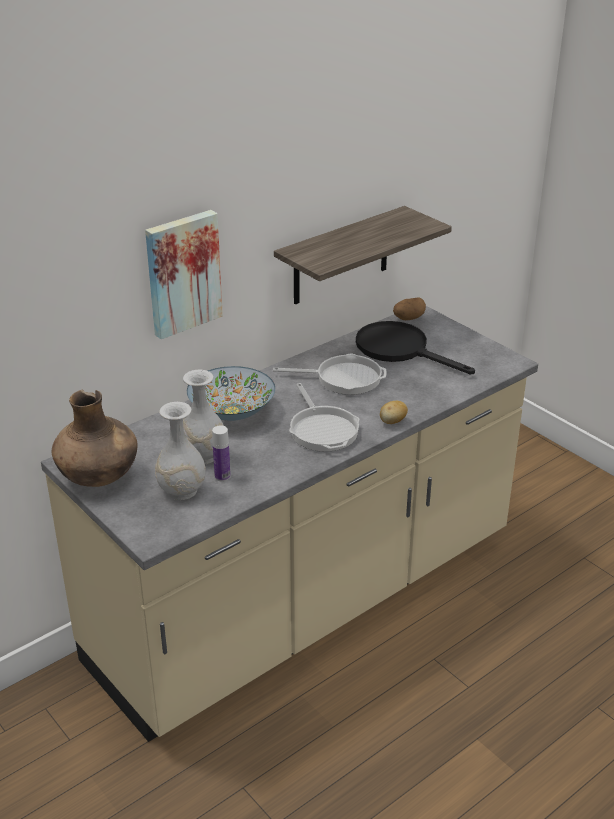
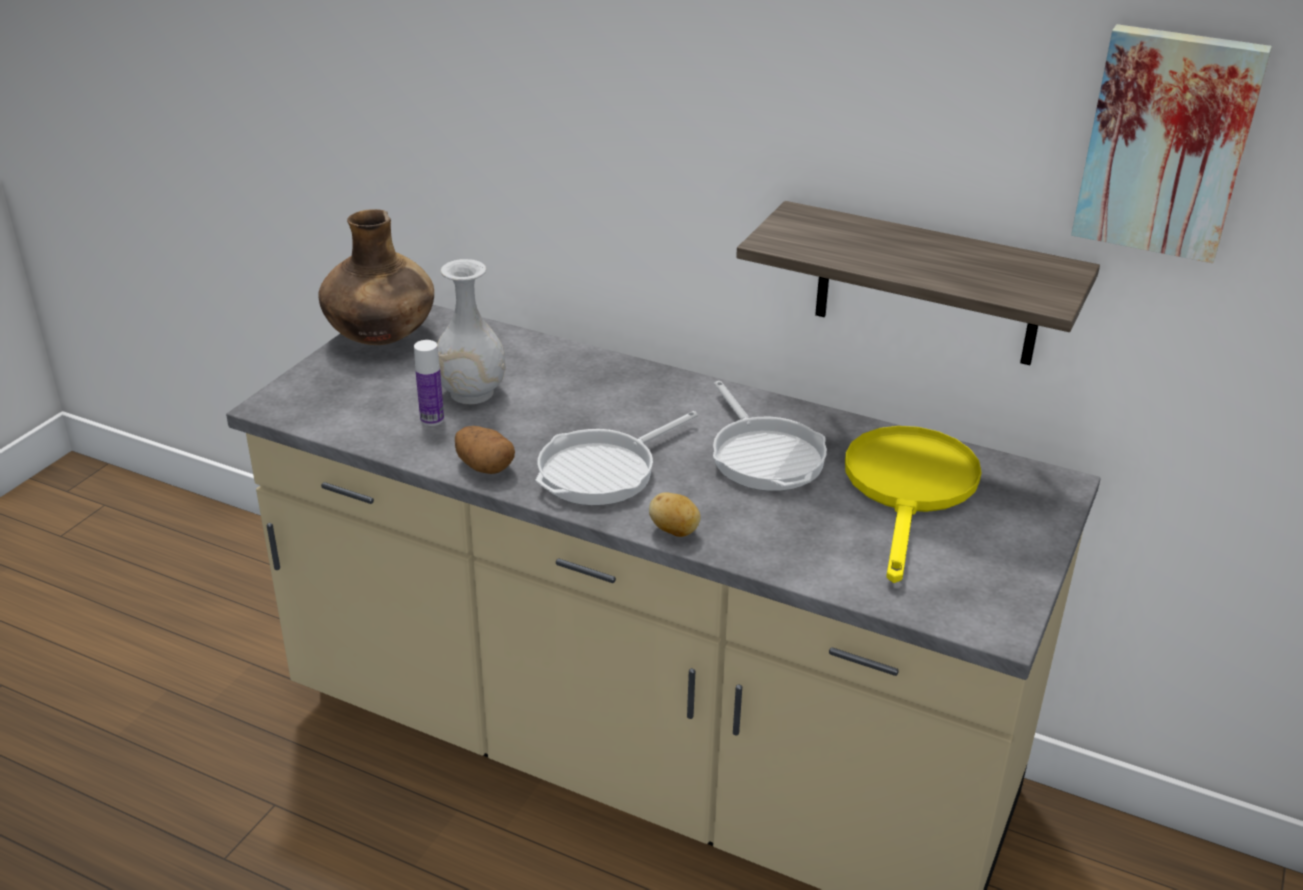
camera: 65 degrees right, 0 degrees up
picture [145,210,223,339] -> picture moved to [1071,24,1272,263]
white vase [155,402,206,500] -> none
bowl [187,366,275,421] -> none
black frying pan [356,321,475,374] -> yellow frying pan [845,426,982,583]
potato [393,298,426,320] -> potato moved to [455,426,515,474]

